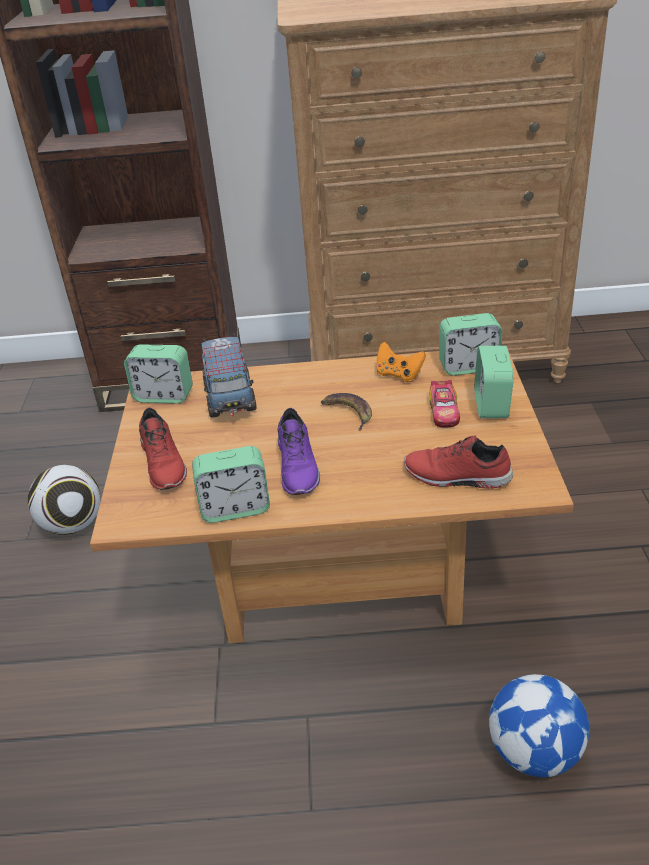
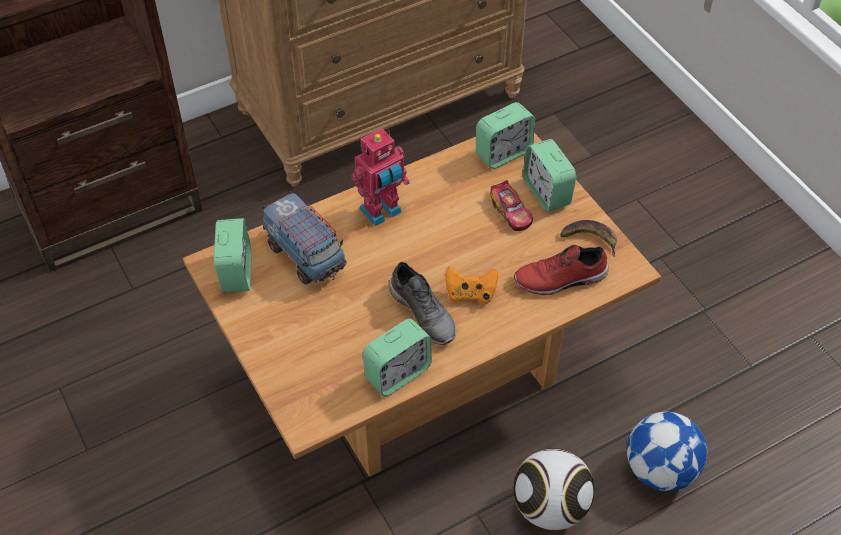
camera: 30 degrees left, 15 degrees up
football [28,465,101,535] -> football moved to [513,448,594,530]
alarm clock [124,344,193,404] -> alarm clock turned 75 degrees counterclockwise [214,218,252,293]
red shoe [139,407,187,490] -> none
purple shoe [277,408,320,495] -> grey shoe [389,262,456,345]
banana [321,393,372,431] -> banana moved to [560,220,617,257]
orange game controller [377,342,426,382] -> orange game controller moved to [445,266,498,304]
none -> toy robot [351,128,410,226]

